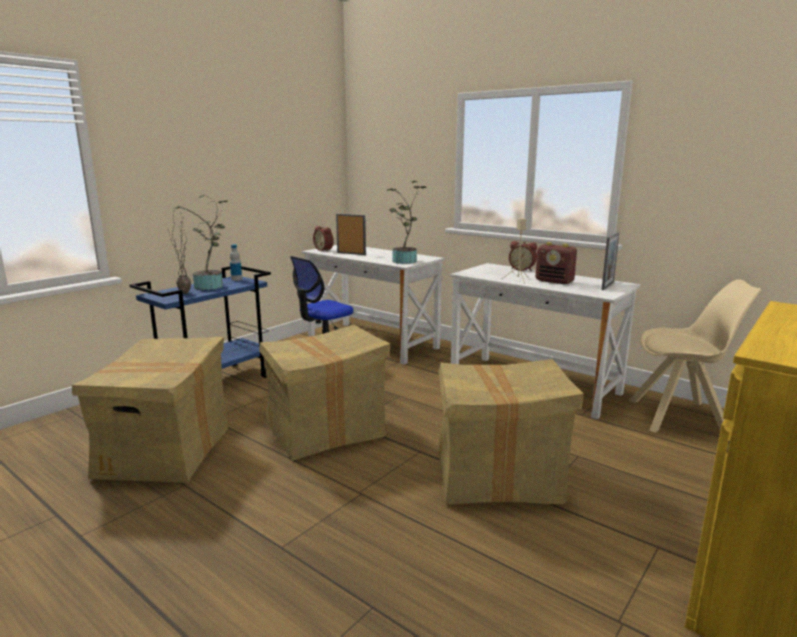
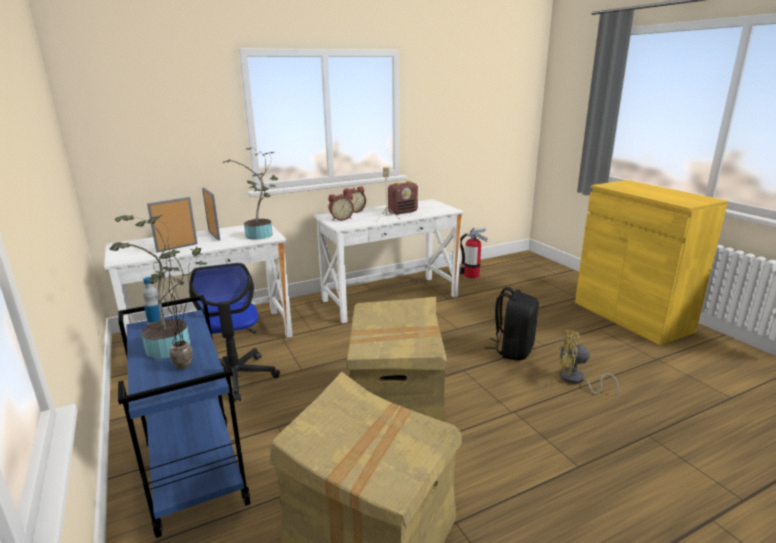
camera: 65 degrees left, 5 degrees up
alarm clock [313,226,334,252] -> alarm clock moved to [328,193,354,220]
cardboard box [438,359,584,505] -> black backpack [485,287,539,361]
picture frame [602,232,620,290] -> picture frame moved to [202,188,220,241]
beige chair [629,279,761,433] -> fire extinguisher [460,228,488,279]
none -> yellow fan [559,330,618,396]

